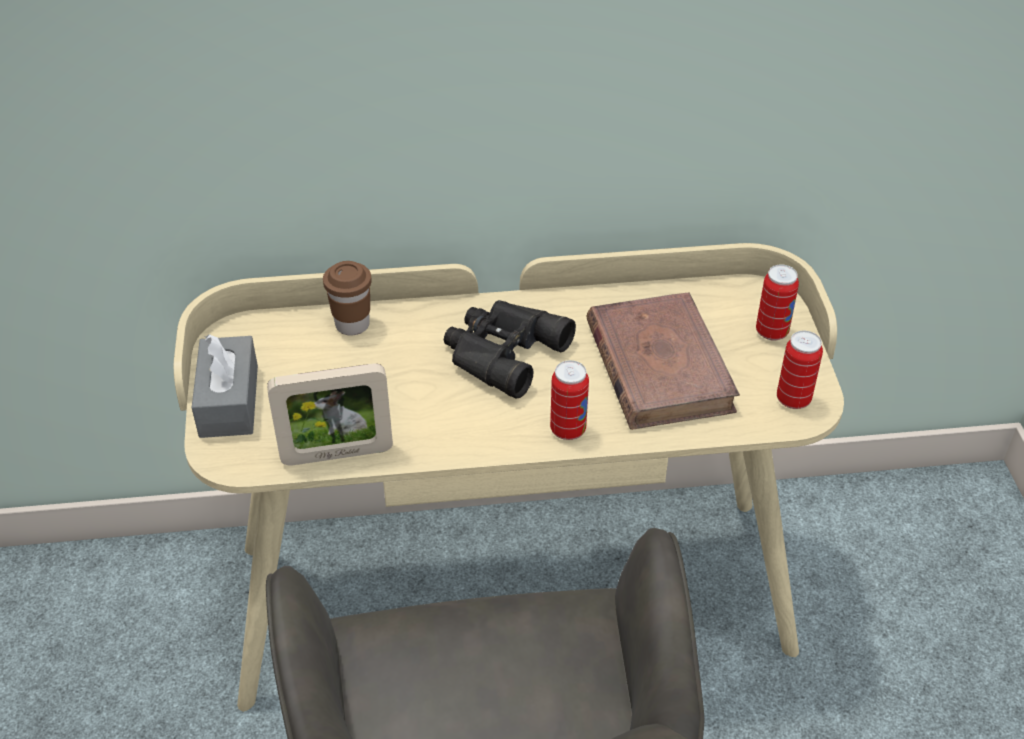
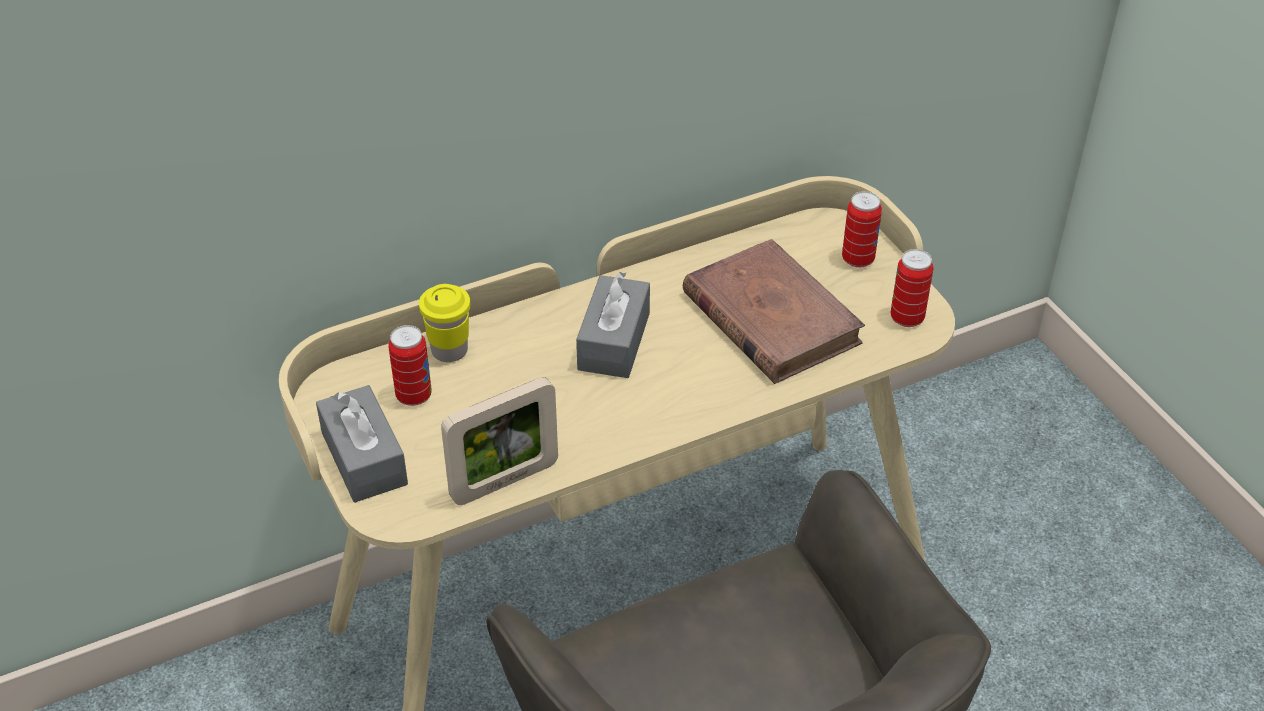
camera: 20 degrees left, 0 degrees up
brown cup [323,261,372,335] -> yellow cup [419,284,470,362]
black binoculars [444,300,576,398] -> grey tissue box [576,272,650,378]
can [550,360,589,440] -> can moved to [388,325,432,406]

